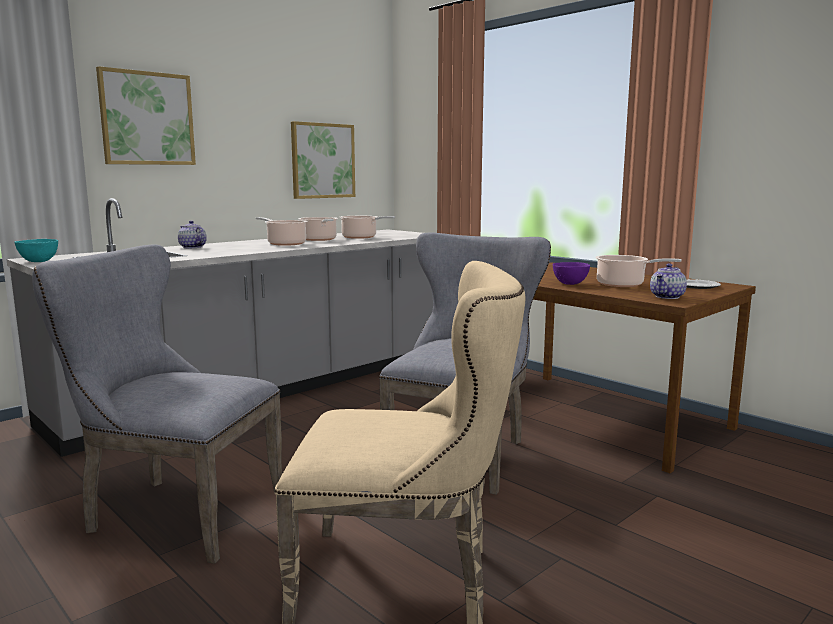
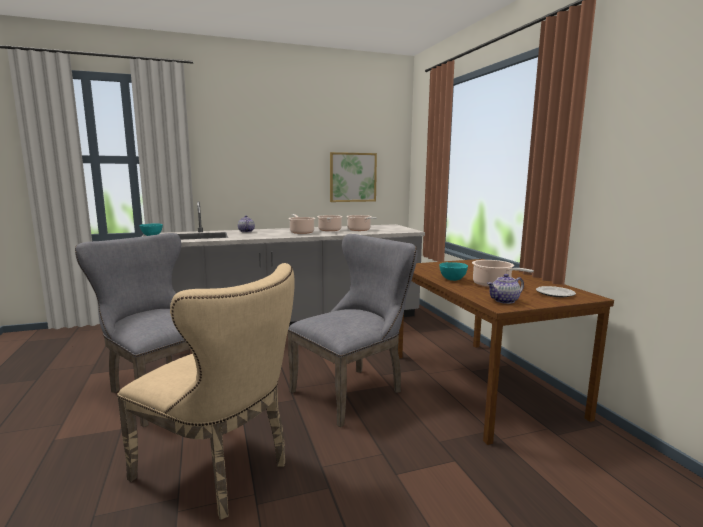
camera: 25 degrees right, 0 degrees up
picture [96,66,196,165] -> none
purple bowl [553,262,590,285] -> turquoise bowl [439,262,468,281]

